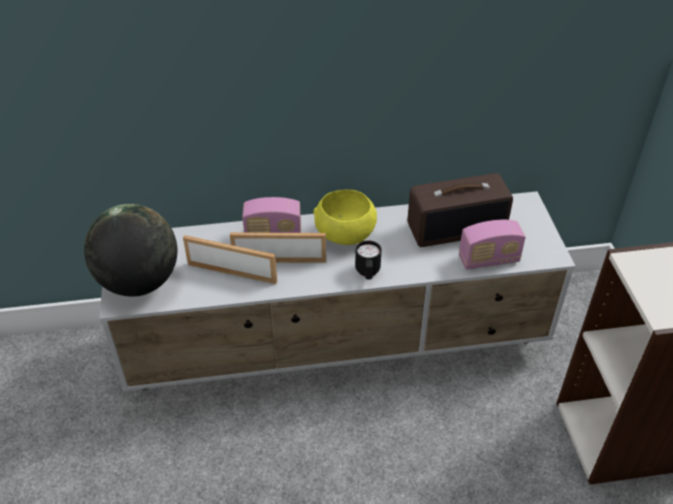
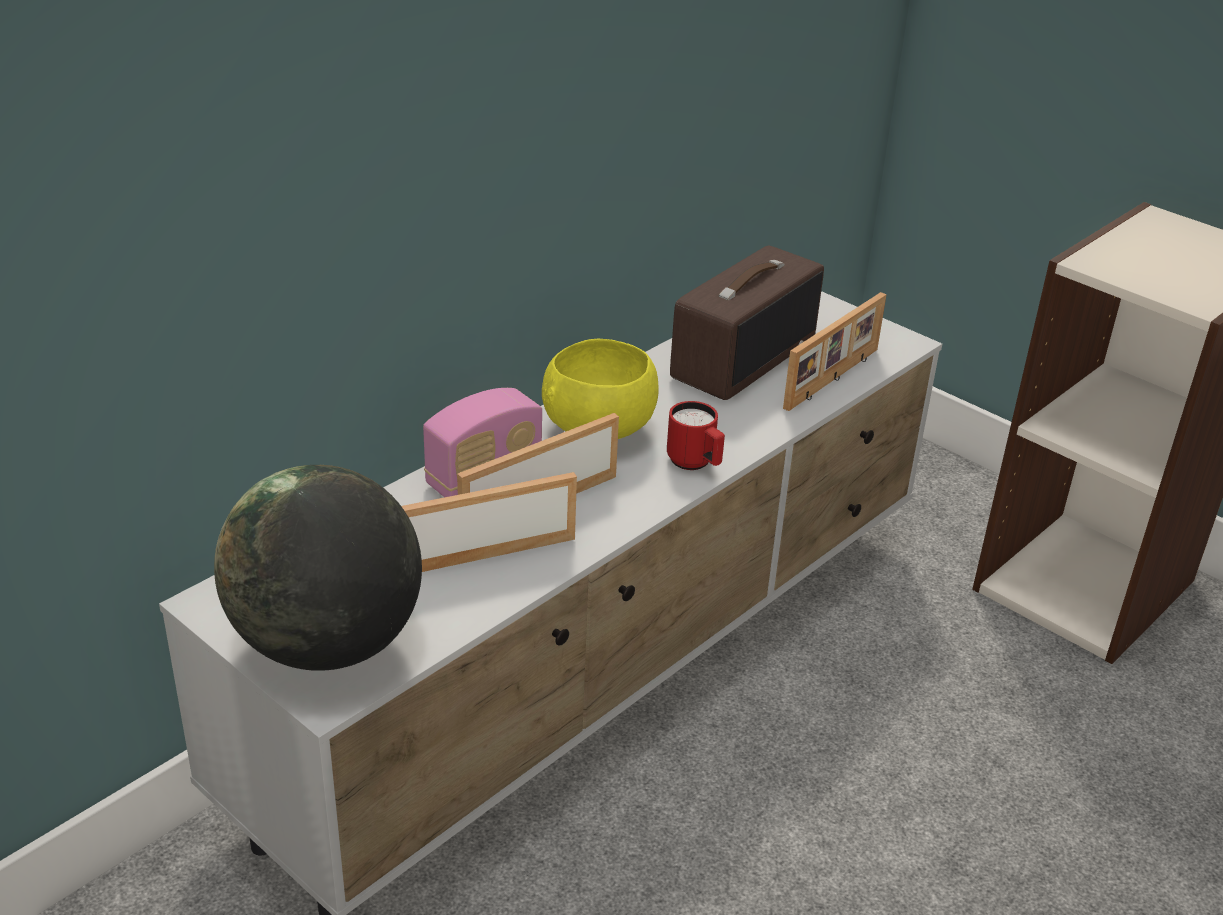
camera: 40 degrees left, 10 degrees down
black mug [355,240,382,280] -> red mug [667,401,725,470]
radio [459,220,526,270] -> picture frame [783,292,887,411]

